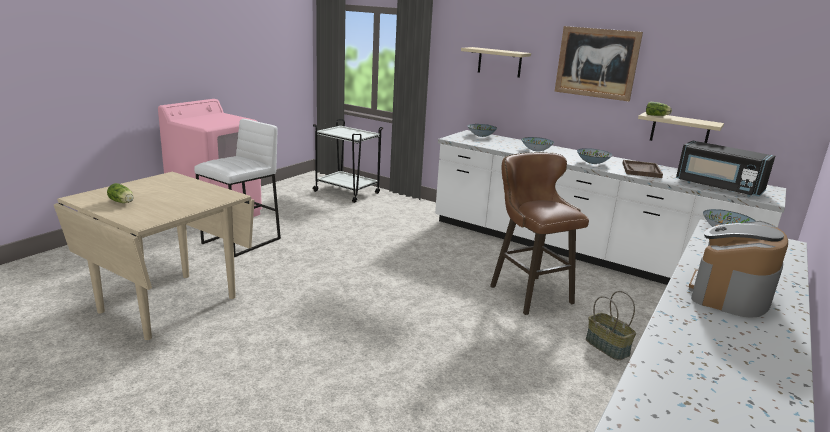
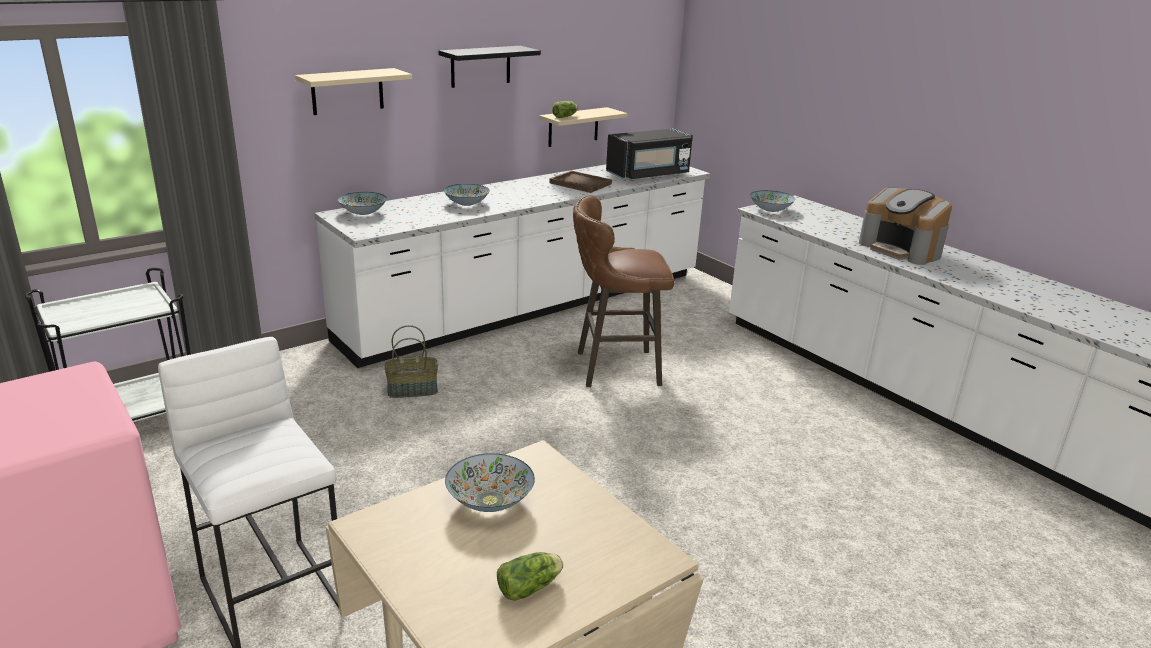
camera: 70 degrees left, 5 degrees up
picture [555,26,643,101] -> black shelf [438,46,541,88]
bowl [577,148,612,164] -> bowl moved to [445,453,535,512]
basket [586,291,636,360] -> basket moved to [385,325,438,398]

